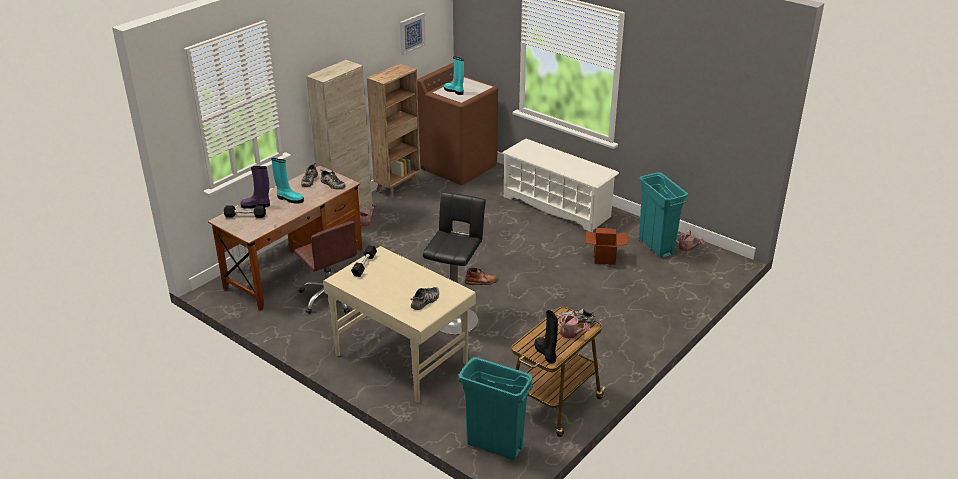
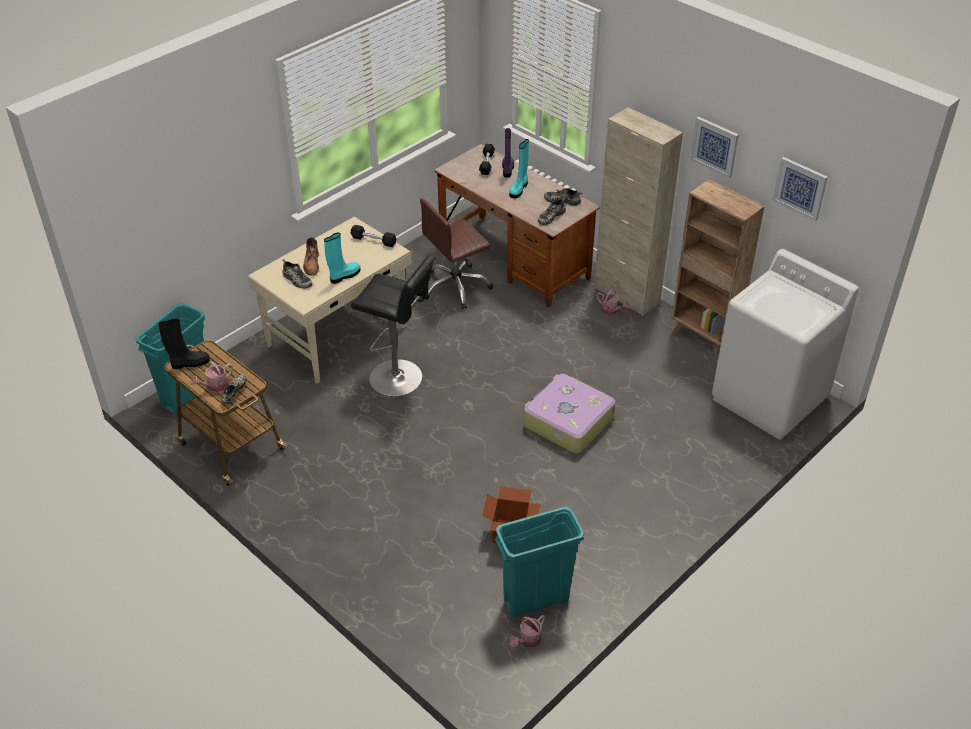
camera: 95 degrees right, 10 degrees up
brown washing machine [417,62,498,185] -> white washing machine [712,249,859,440]
turquoise boot [444,57,464,95] -> turquoise boot moved to [324,232,360,284]
brown boot [465,267,498,285] -> brown boot moved to [303,237,319,275]
white shoe rack [502,139,619,232] -> none
none -> suitcase [524,374,615,454]
none -> picture [690,117,739,178]

